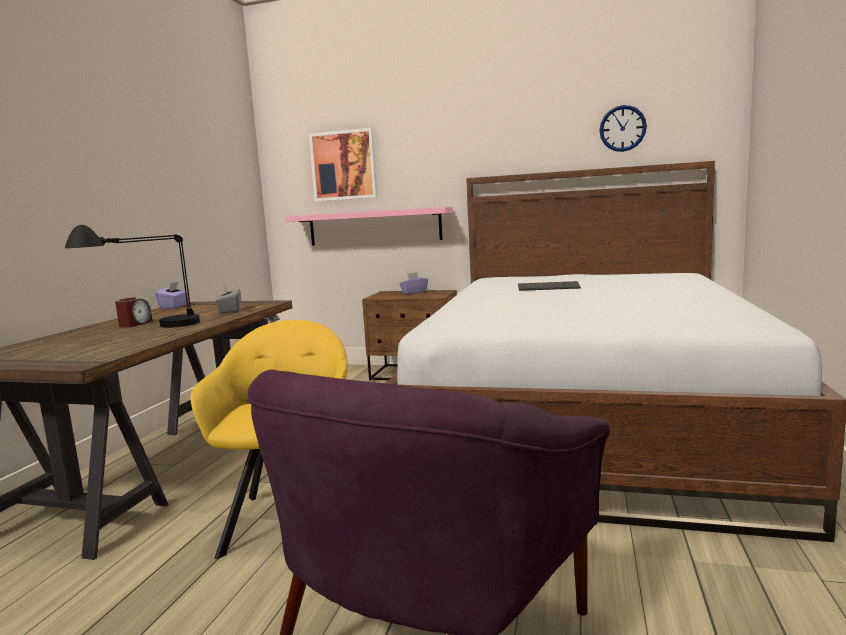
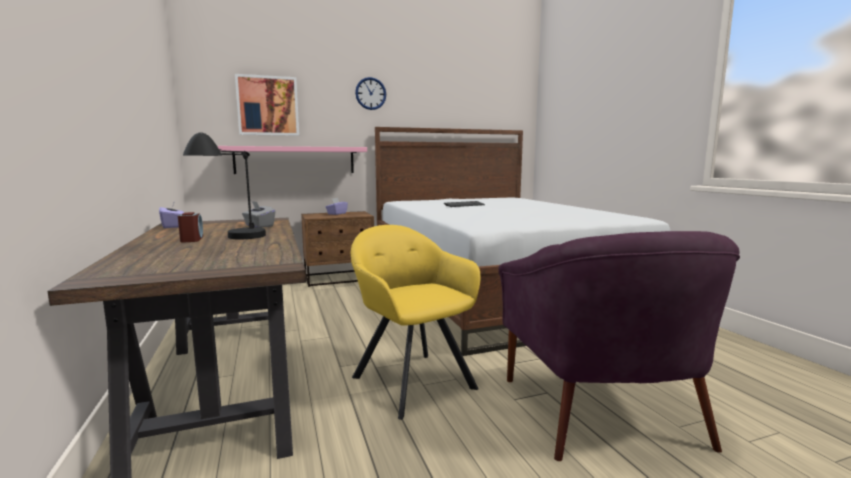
camera: 35 degrees left, 0 degrees up
wall clock [599,105,647,152] -> wall clock moved to [355,77,386,110]

